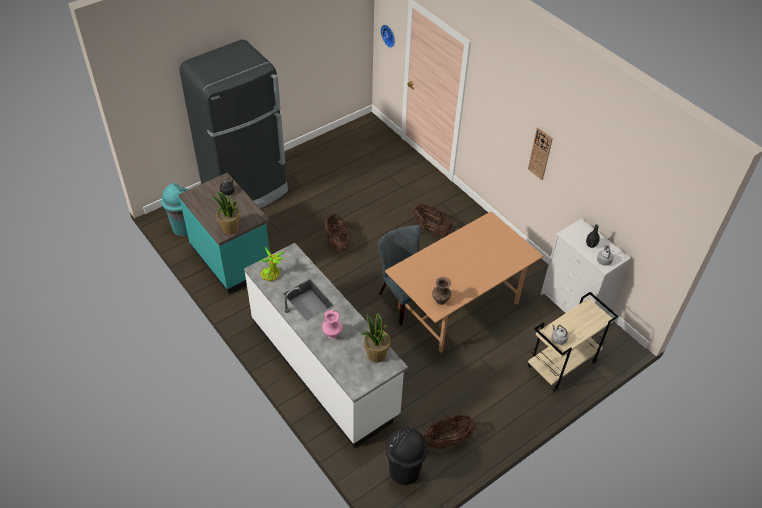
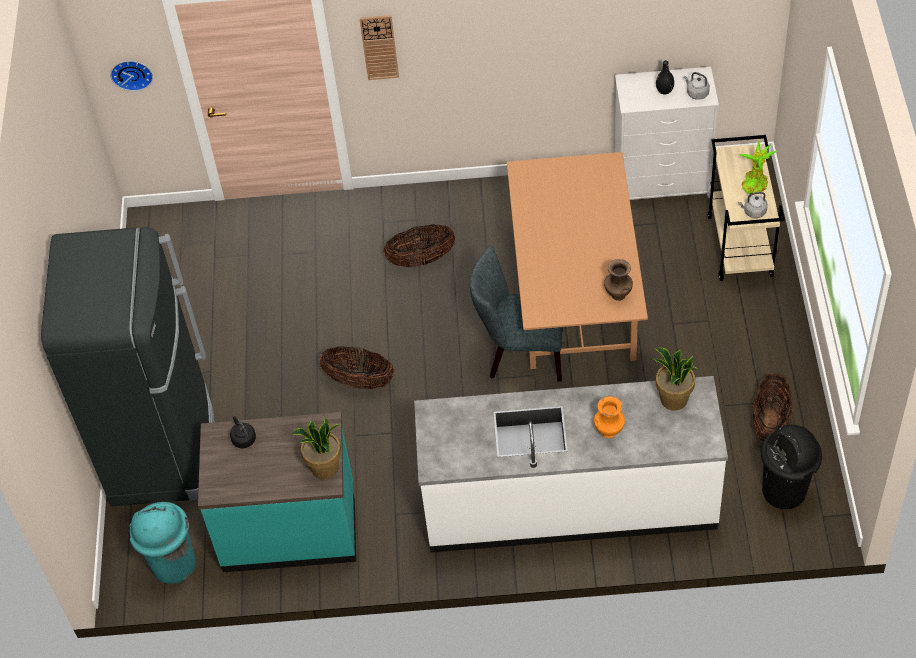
camera: 50 degrees left, 5 degrees up
potted plant [259,247,285,281] -> potted plant moved to [739,141,777,194]
pink vase [322,310,343,339] -> orange vase [594,396,625,438]
wall clock [528,127,553,180] -> wall clock moved to [359,15,399,80]

